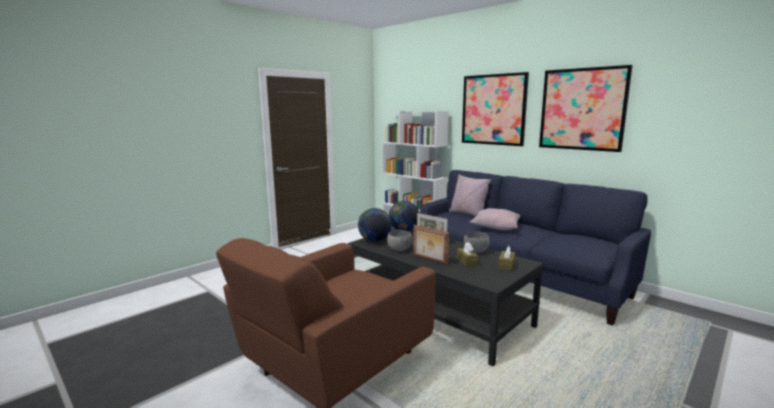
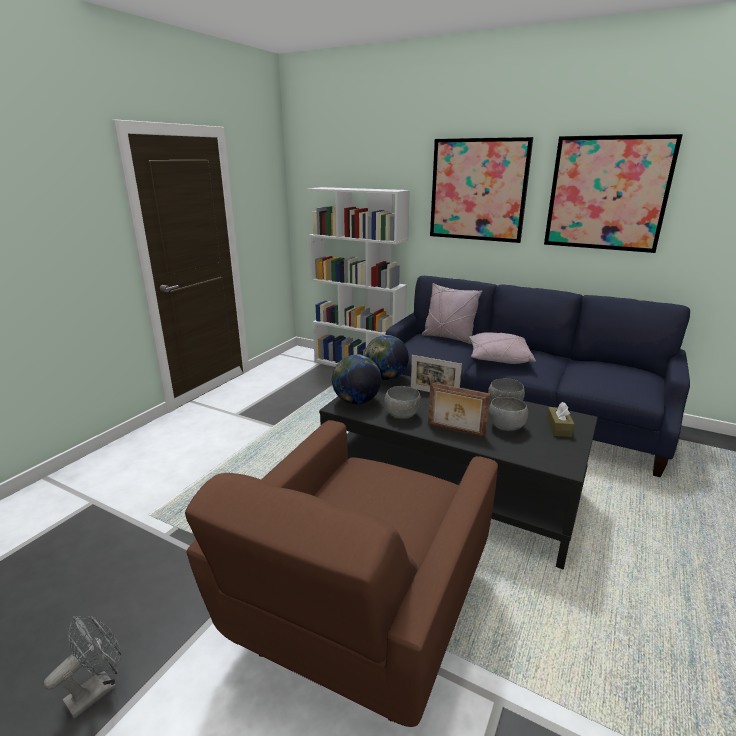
camera: 15 degrees left, 10 degrees up
brown tissue box [457,242,478,267] -> grey bowl [489,397,528,431]
none -> grey fan [44,616,121,719]

